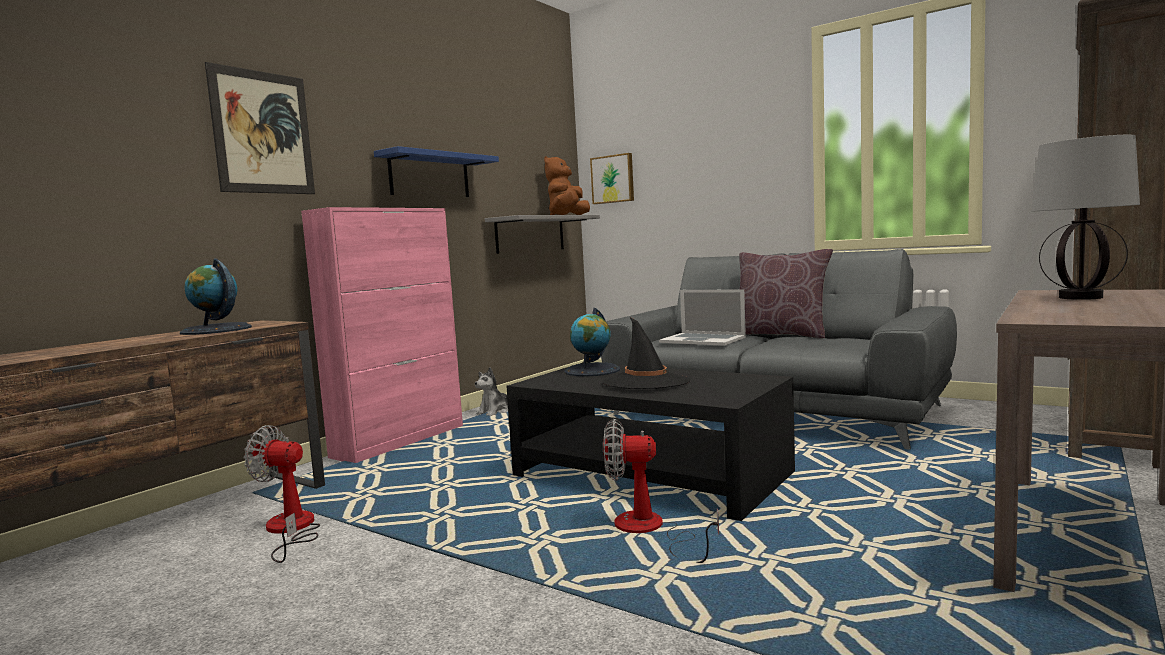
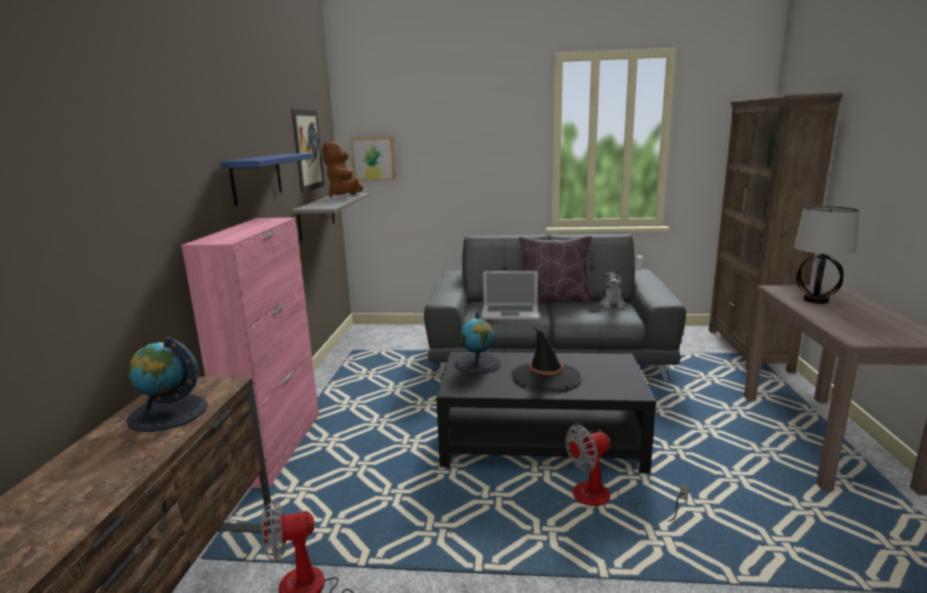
camera: 30 degrees left, 10 degrees up
picture [205,62,315,194] -> picture moved to [291,109,325,193]
plush toy [475,367,508,416] -> plush toy moved to [600,267,626,309]

